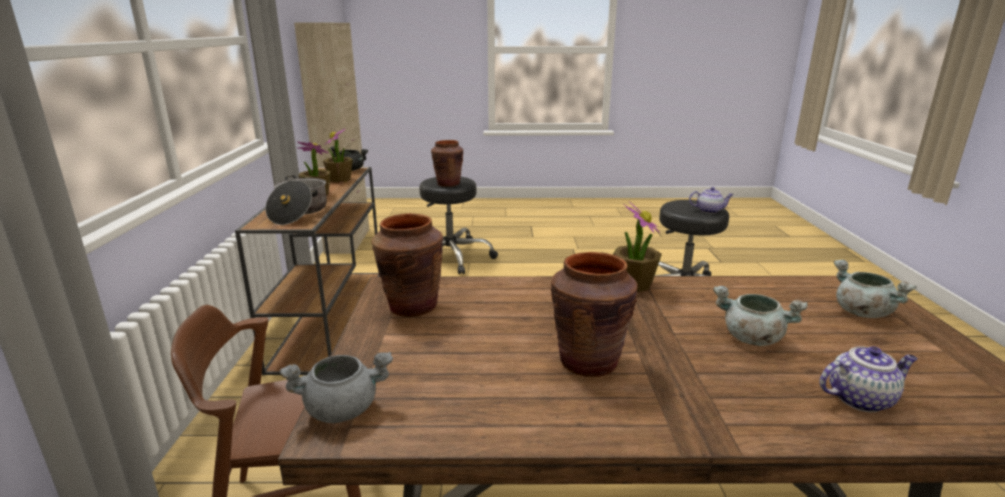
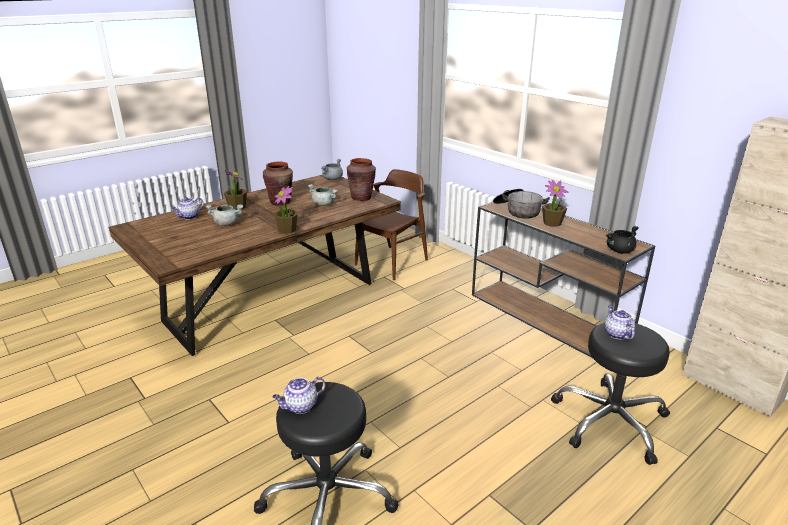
camera: 140 degrees right, 5 degrees up
potted plant [323,129,353,183] -> potted plant moved to [224,170,247,210]
brown vase [431,140,463,187] -> teapot [605,305,635,340]
grey cooking pot [833,260,917,318] -> grey cooking pot moved to [308,184,338,206]

